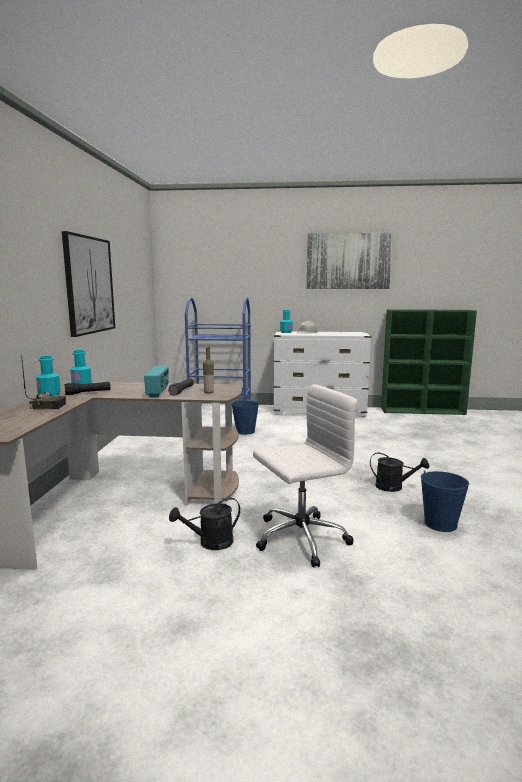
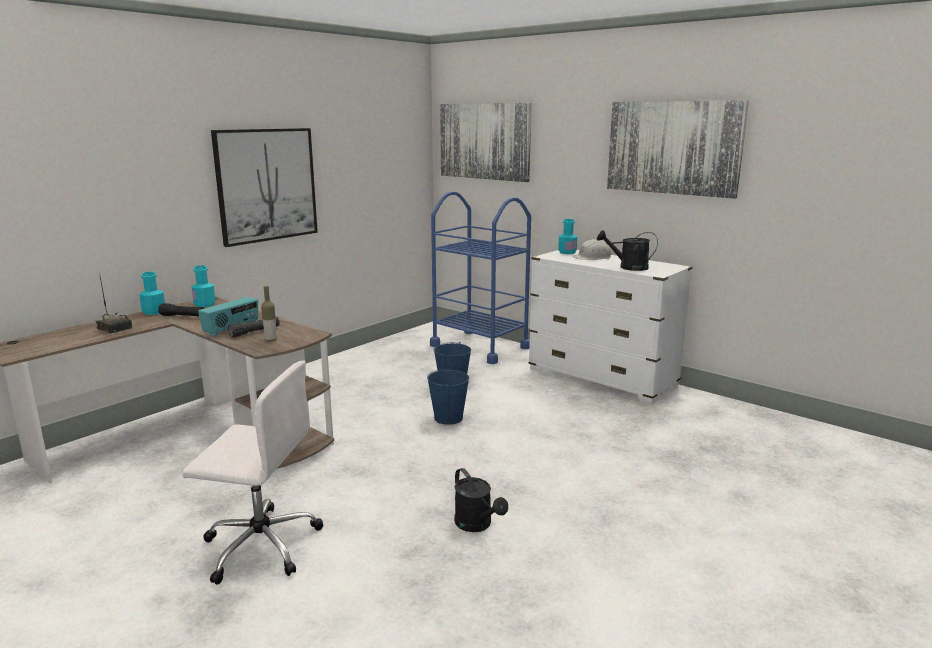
camera: 35 degrees right, 5 degrees up
black watering can [169,498,240,550] -> black watering can moved to [597,230,658,271]
green bookcase [381,309,477,415] -> none
blue bucket [421,471,469,532] -> blue bucket moved to [427,368,469,425]
none -> picture [440,103,532,182]

